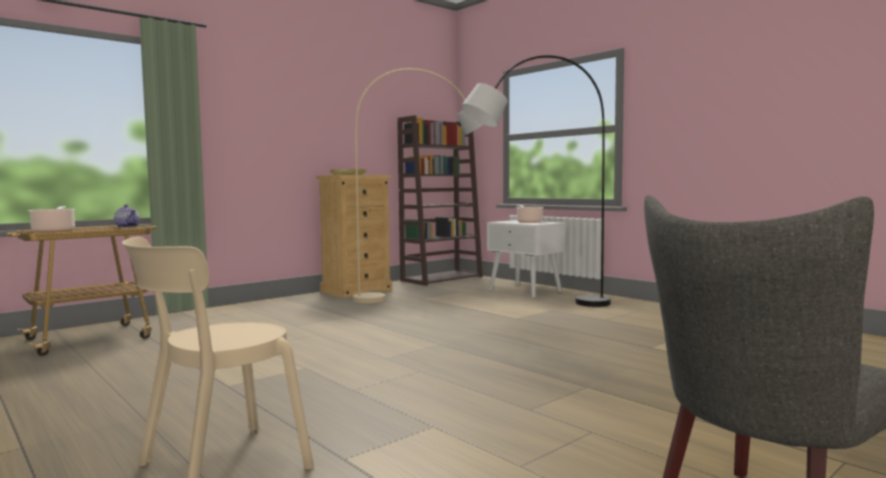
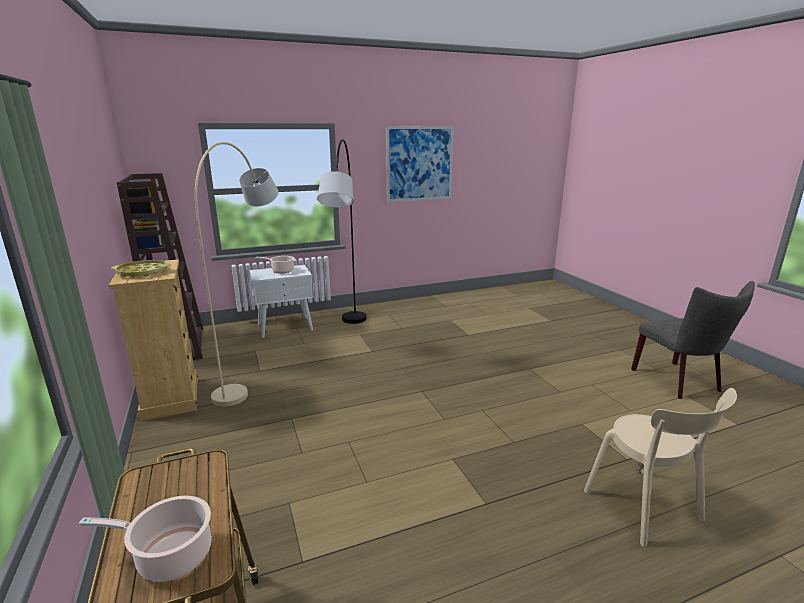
camera: 70 degrees left, 15 degrees up
teapot [114,204,140,228] -> none
none -> picture [386,126,454,202]

